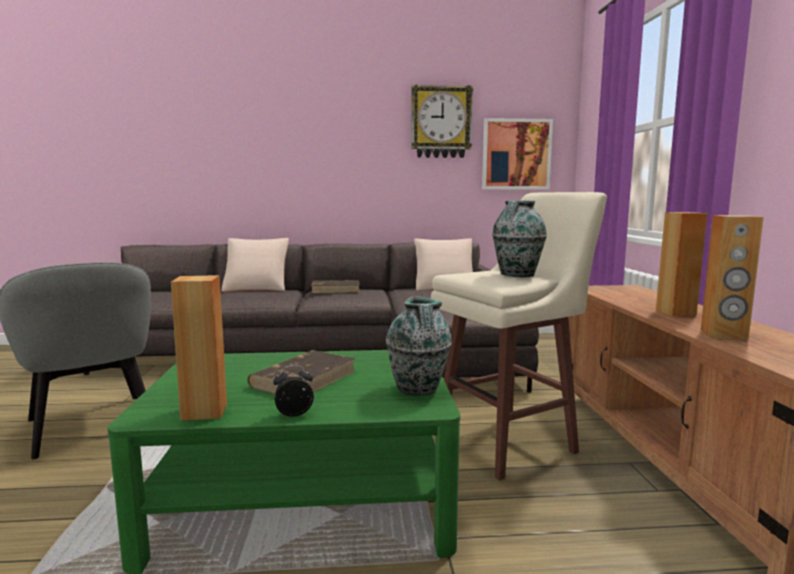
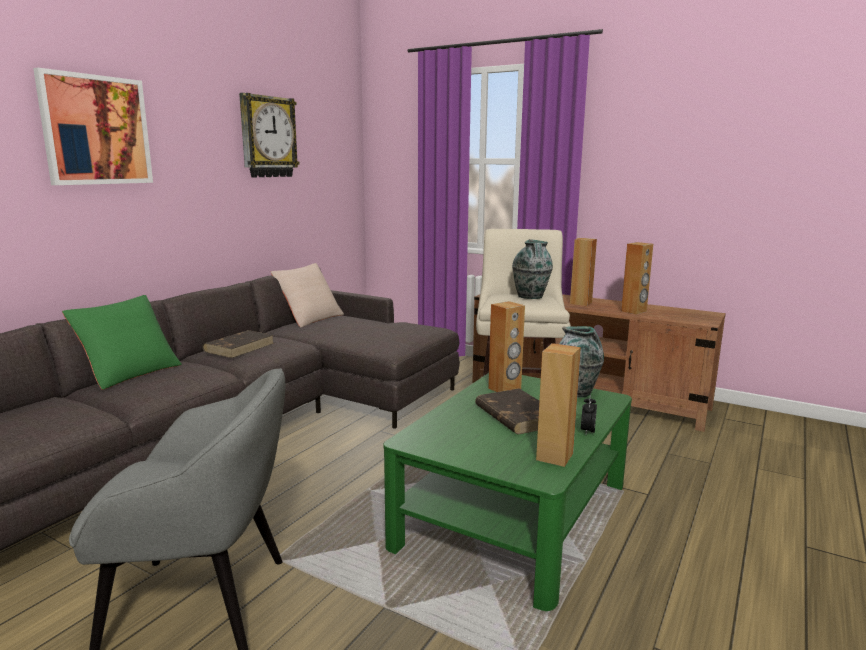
camera: 55 degrees left, 5 degrees up
beige pillow [222,238,289,292] -> green pillow [62,295,182,390]
picture [482,118,553,189] -> picture moved to [33,68,153,185]
none -> brown speaker [488,301,525,392]

